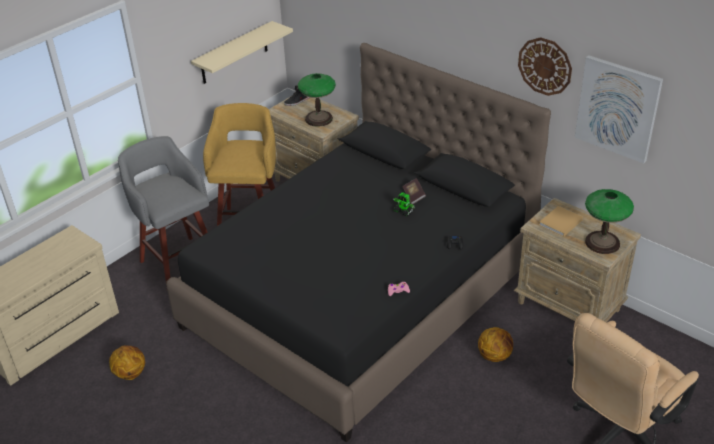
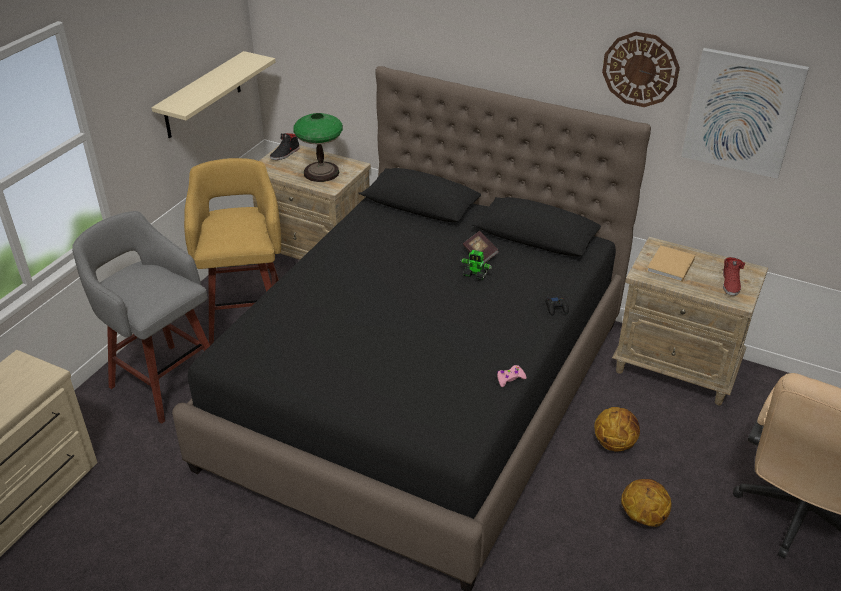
camera: 15 degrees left, 0 degrees up
basketball [109,345,145,380] -> basketball moved to [621,479,671,527]
table lamp [585,189,634,254] -> red shoe [723,257,745,296]

